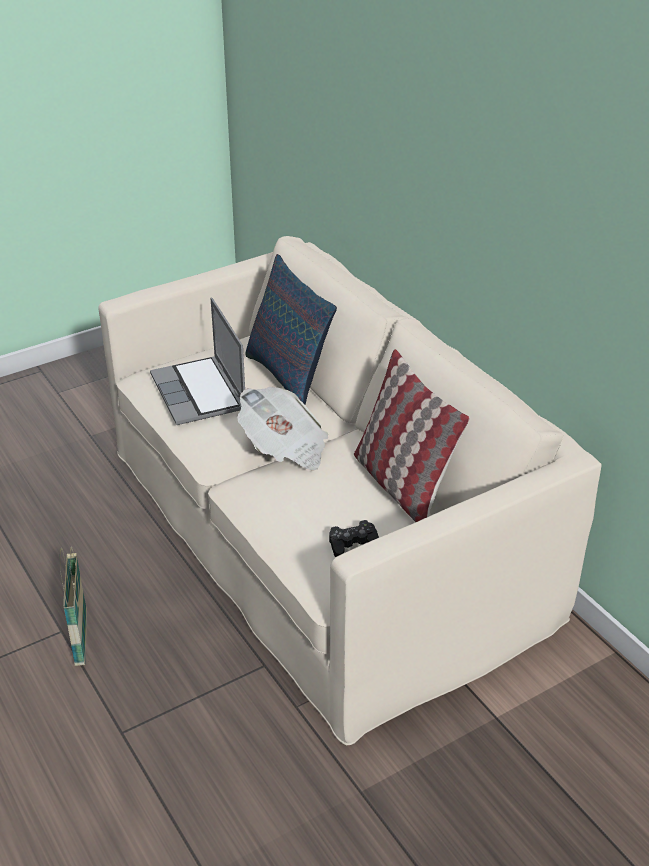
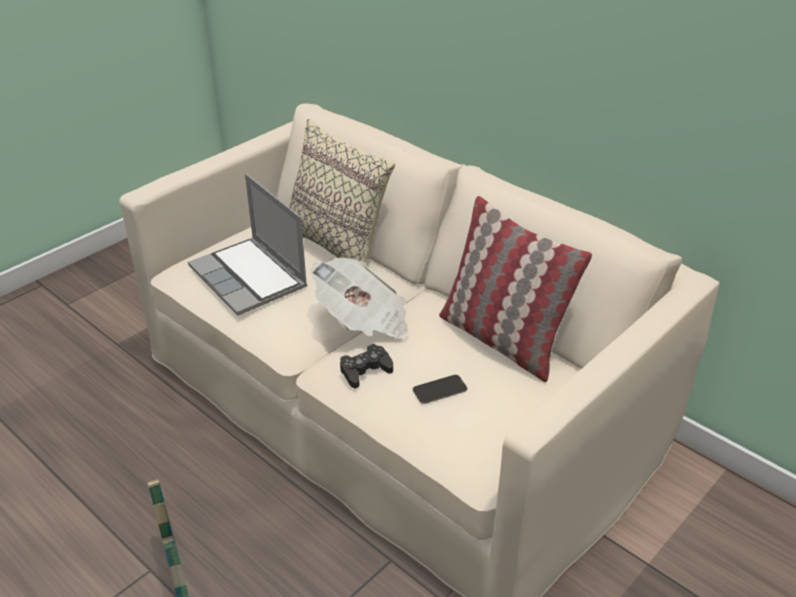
camera: 15 degrees left, 0 degrees up
blue pillow [245,254,337,405] -> beige pillow [289,119,395,268]
black game controller [329,520,379,557] -> black game controller moved to [340,344,393,389]
none -> phone [413,375,467,404]

